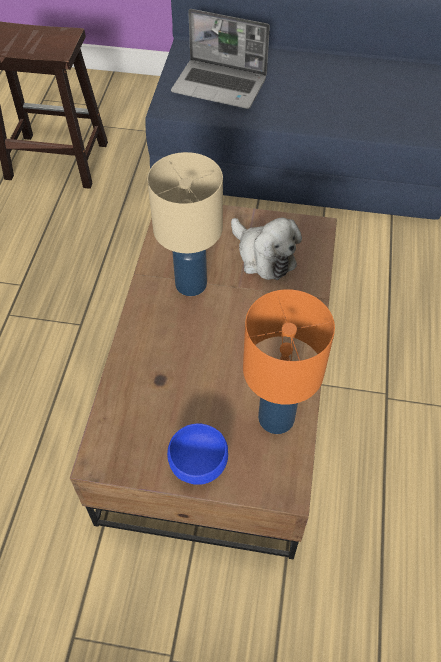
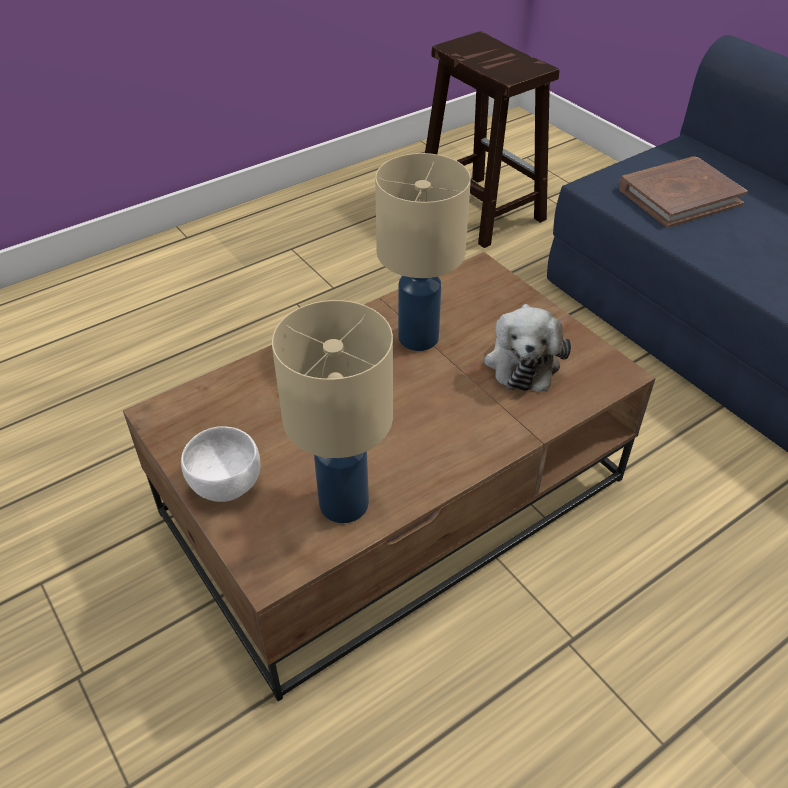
camera: 45 degrees right, 10 degrees down
blue bowl [167,423,228,485] -> white bowl [181,426,260,502]
laptop [171,9,270,109] -> brown book [619,156,748,228]
orange table lamp [243,289,335,434] -> beige table lamp [272,300,393,523]

